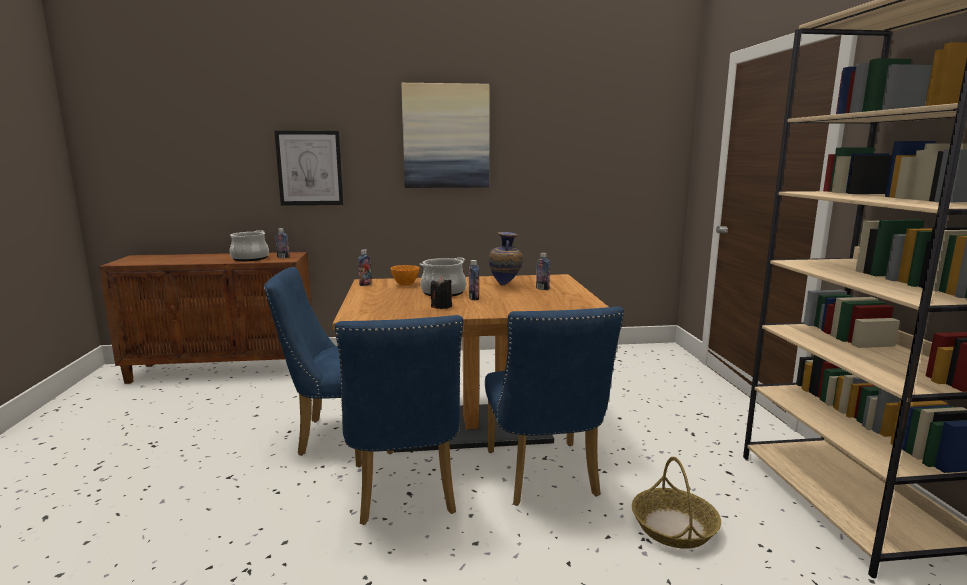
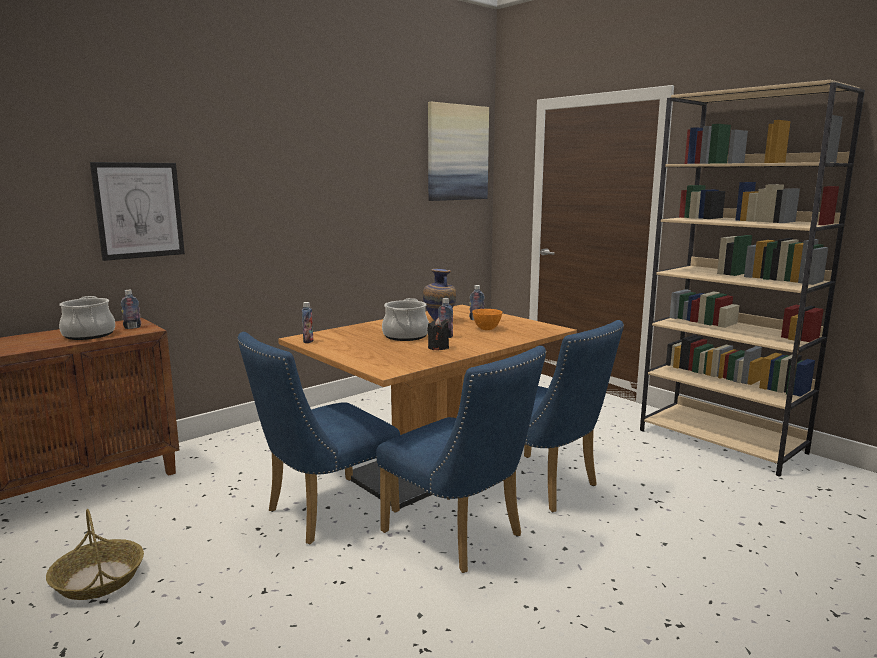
camera: 35 degrees left, 0 degrees up
orange bowl [391,265,420,286] -> orange bowl moved to [472,309,502,330]
picture [401,83,489,188] -> picture moved to [428,102,489,201]
basket [632,457,721,549] -> basket moved to [46,509,144,600]

